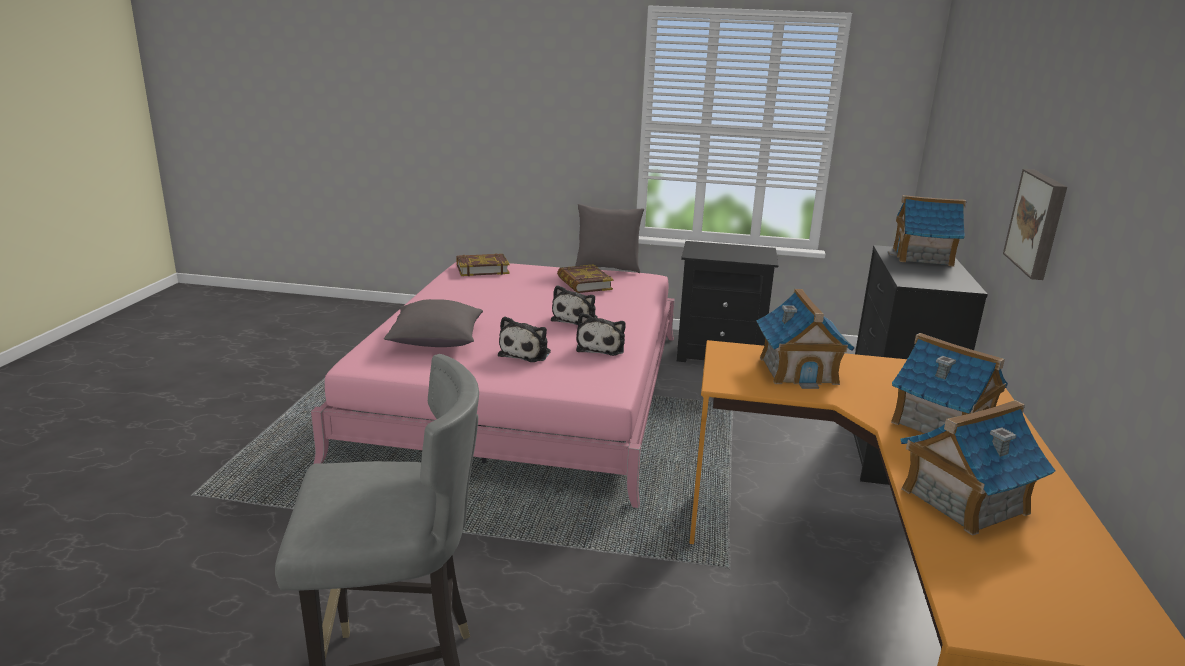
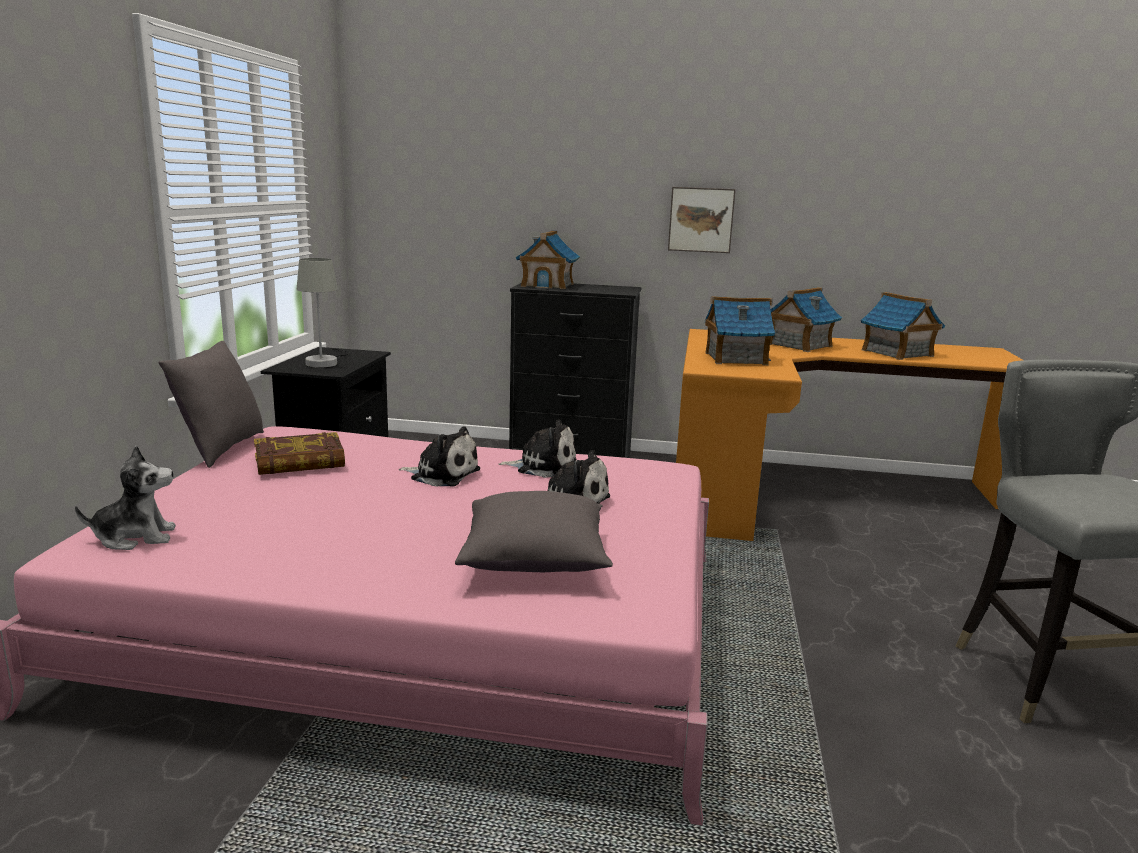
camera: 90 degrees left, 5 degrees down
book [456,253,510,276] -> plush toy [75,446,176,550]
none -> grey table lamp [297,258,350,368]

